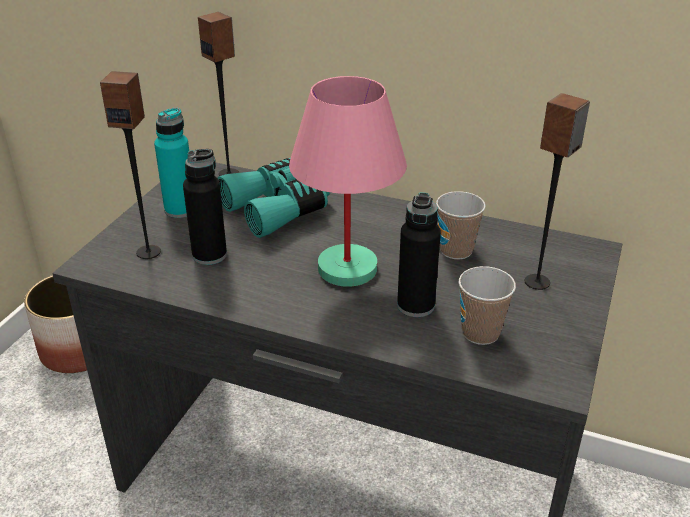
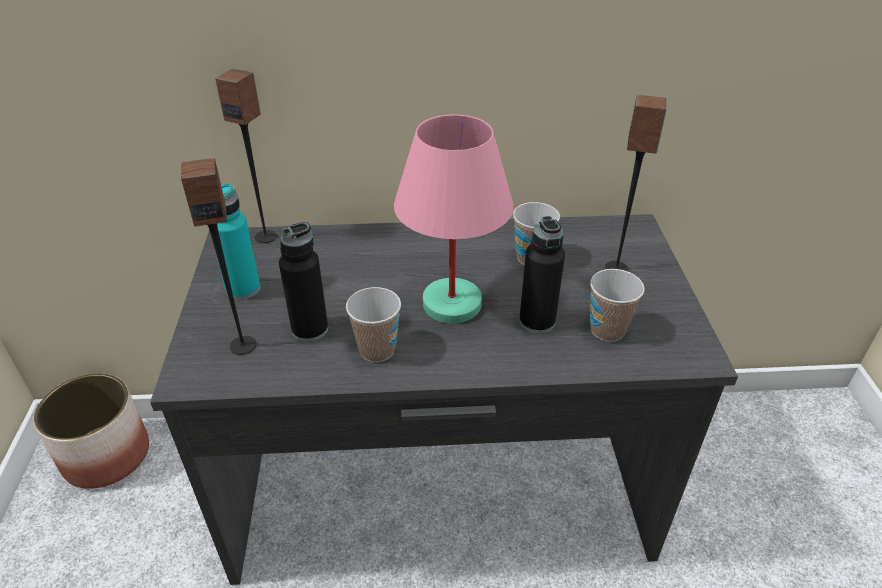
camera: 25 degrees left, 5 degrees up
turquoise binoculars [217,158,331,238] -> none
none -> cup [346,287,401,362]

